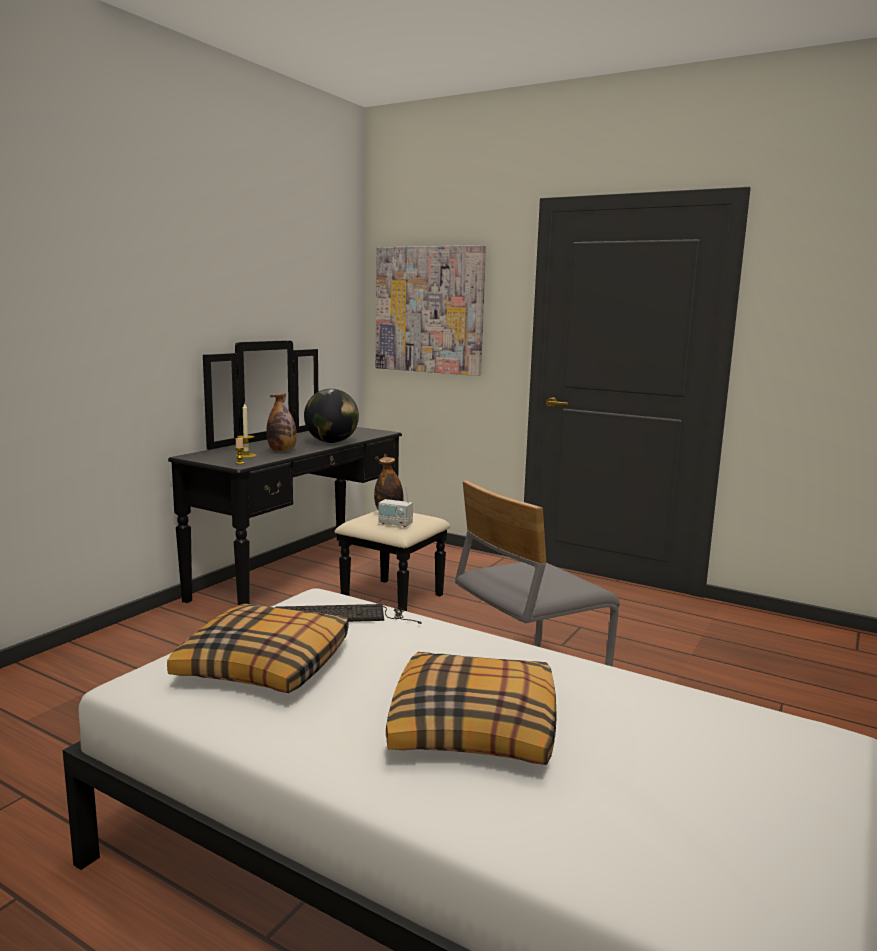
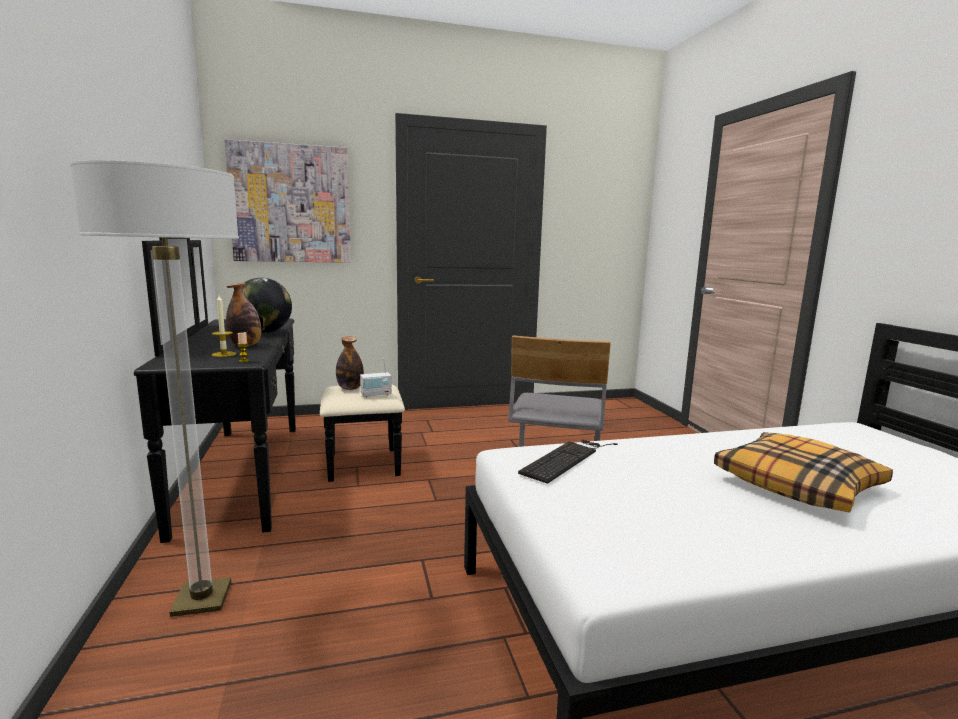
camera: 45 degrees left, 0 degrees up
pillow [167,603,349,693] -> none
none -> floor lamp [70,160,239,617]

